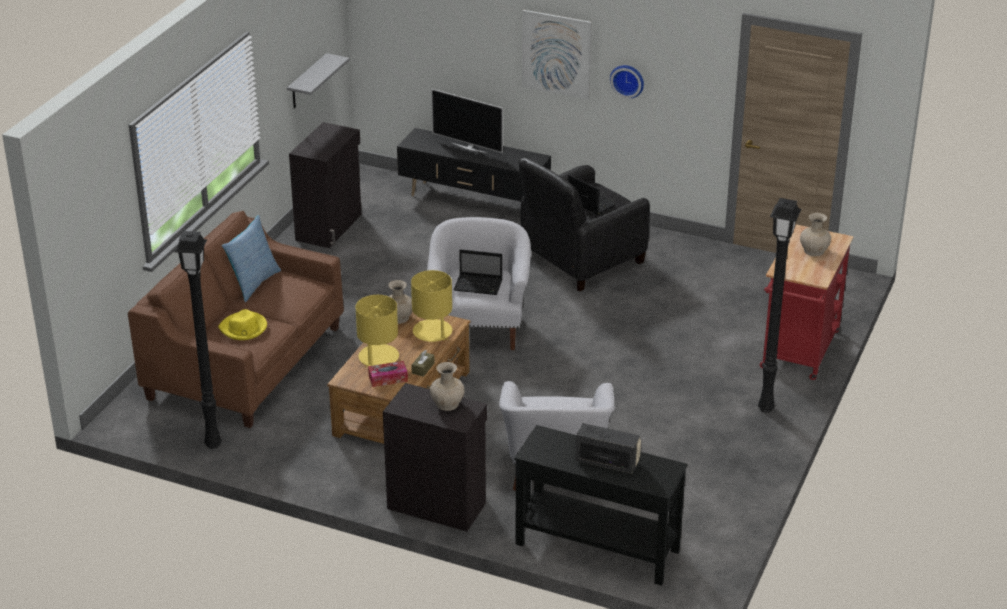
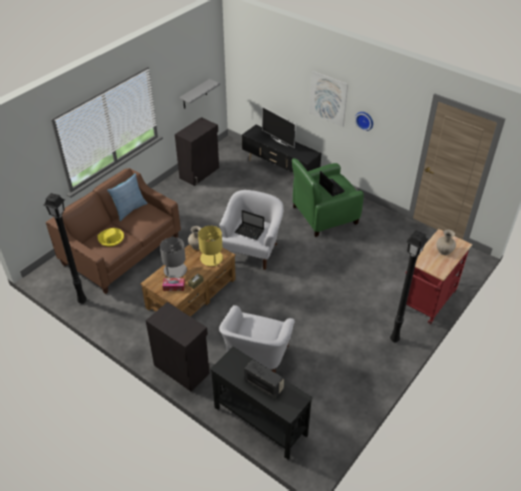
camera: 15 degrees right, 10 degrees up
yellow table lamp [356,295,399,368] -> grey table lamp [160,237,187,278]
beige vase [430,362,464,411] -> none
black armchair [519,158,650,292] -> green armchair [292,158,364,237]

